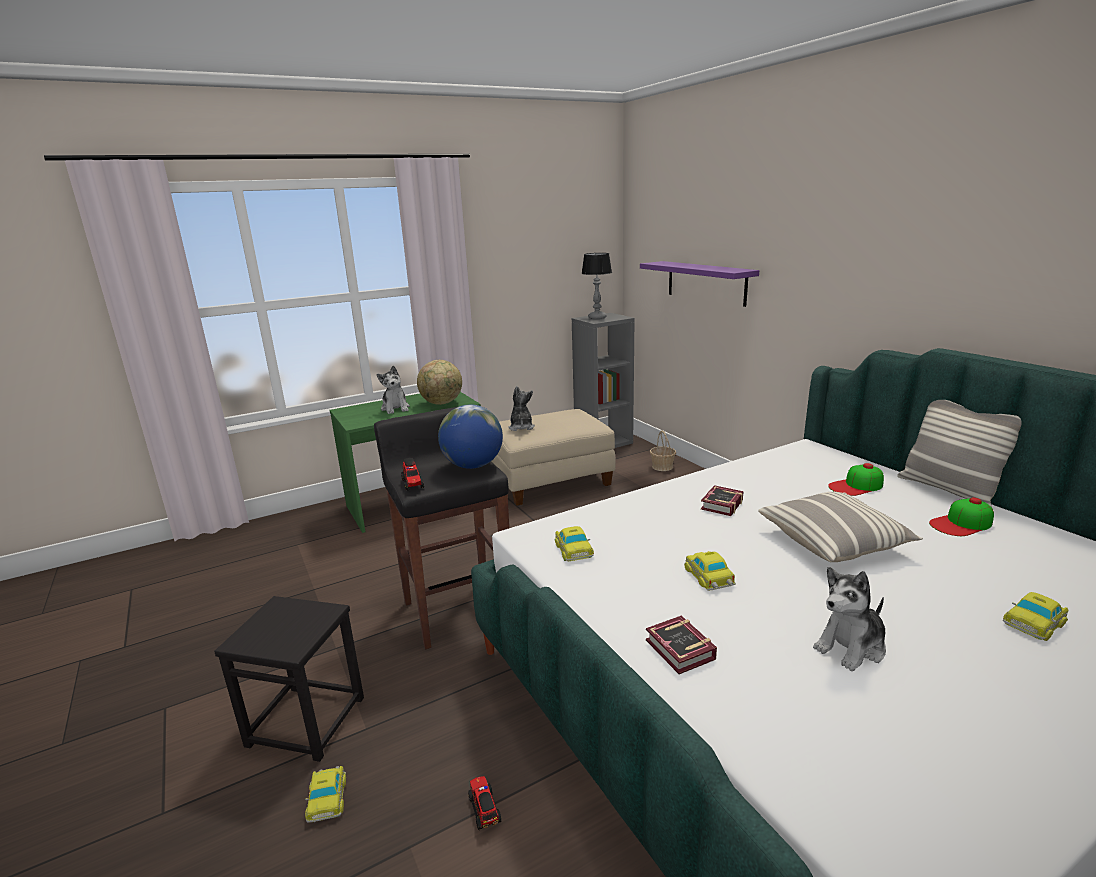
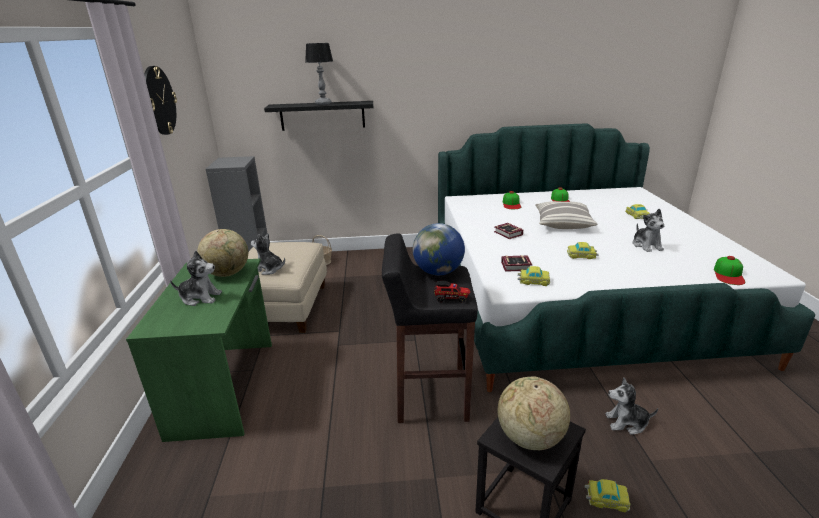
camera: 65 degrees left, 5 degrees up
toy truck [468,776,502,830] -> plush toy [605,378,658,435]
table lamp [581,253,612,319] -> table lamp moved to [305,43,333,105]
purple shelf [640,261,759,307] -> black shelf [264,101,373,131]
book [646,615,717,674] -> book moved to [501,255,532,272]
pillow [897,400,1022,507] -> none
none -> wall clock [144,66,177,135]
none -> globe [498,377,570,450]
none -> cap [714,256,746,285]

